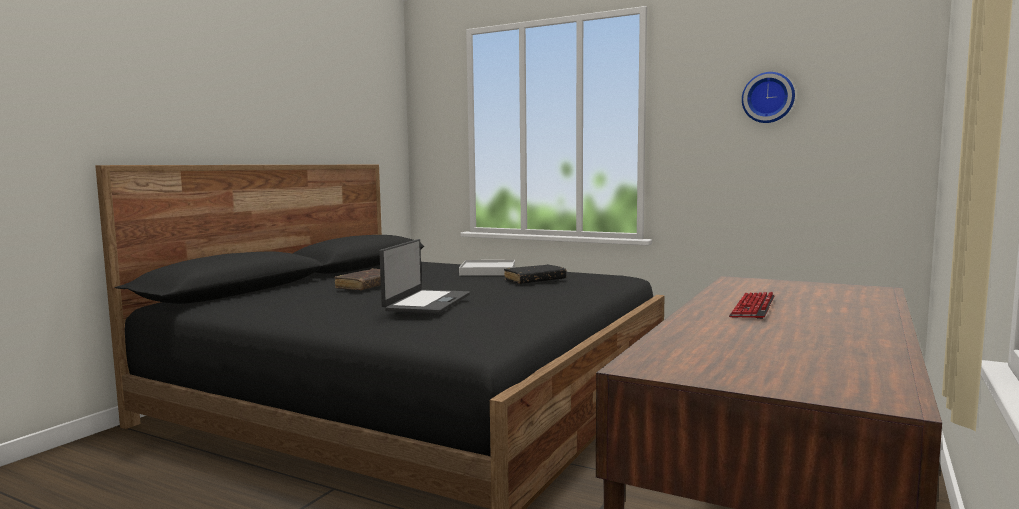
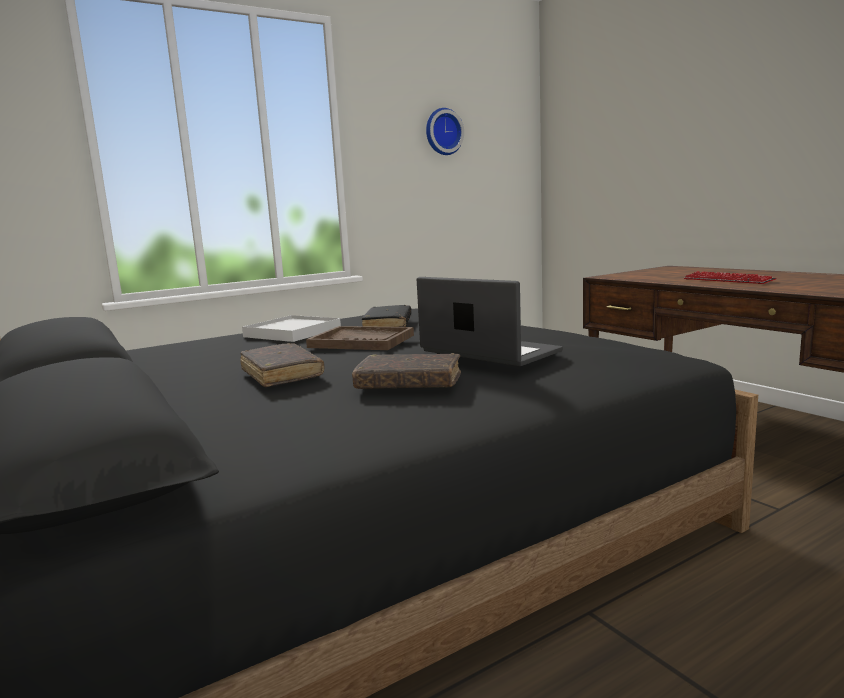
camera: 60 degrees left, 5 degrees up
none -> brown tray [306,326,414,350]
none -> brown book [352,353,461,389]

